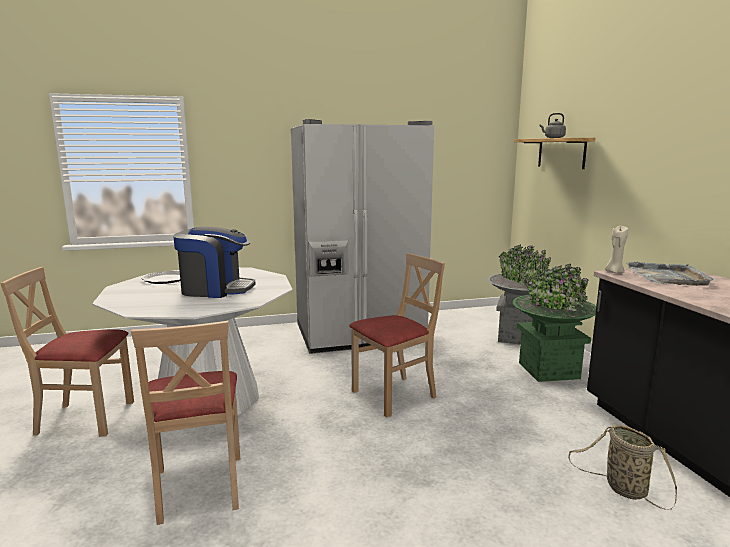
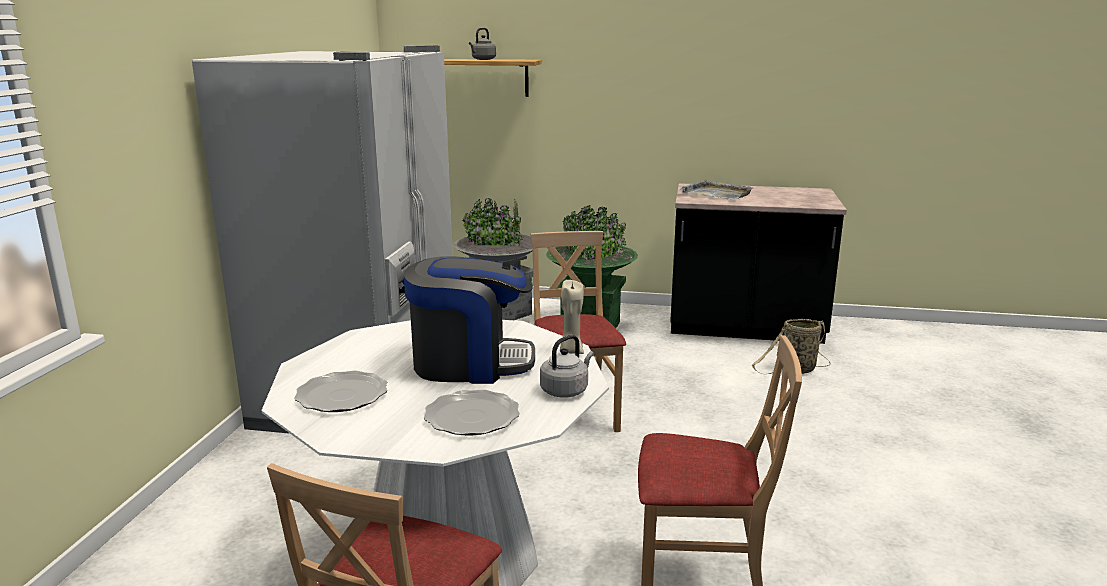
camera: 65 degrees left, 5 degrees up
coffee machine [173,226,255,298] -> coffee machine turned 60 degrees clockwise [404,256,535,384]
beige candle [605,226,628,273] -> beige candle moved to [560,280,584,354]
none -> plate [424,390,520,436]
none -> grey kettle [540,335,594,398]

